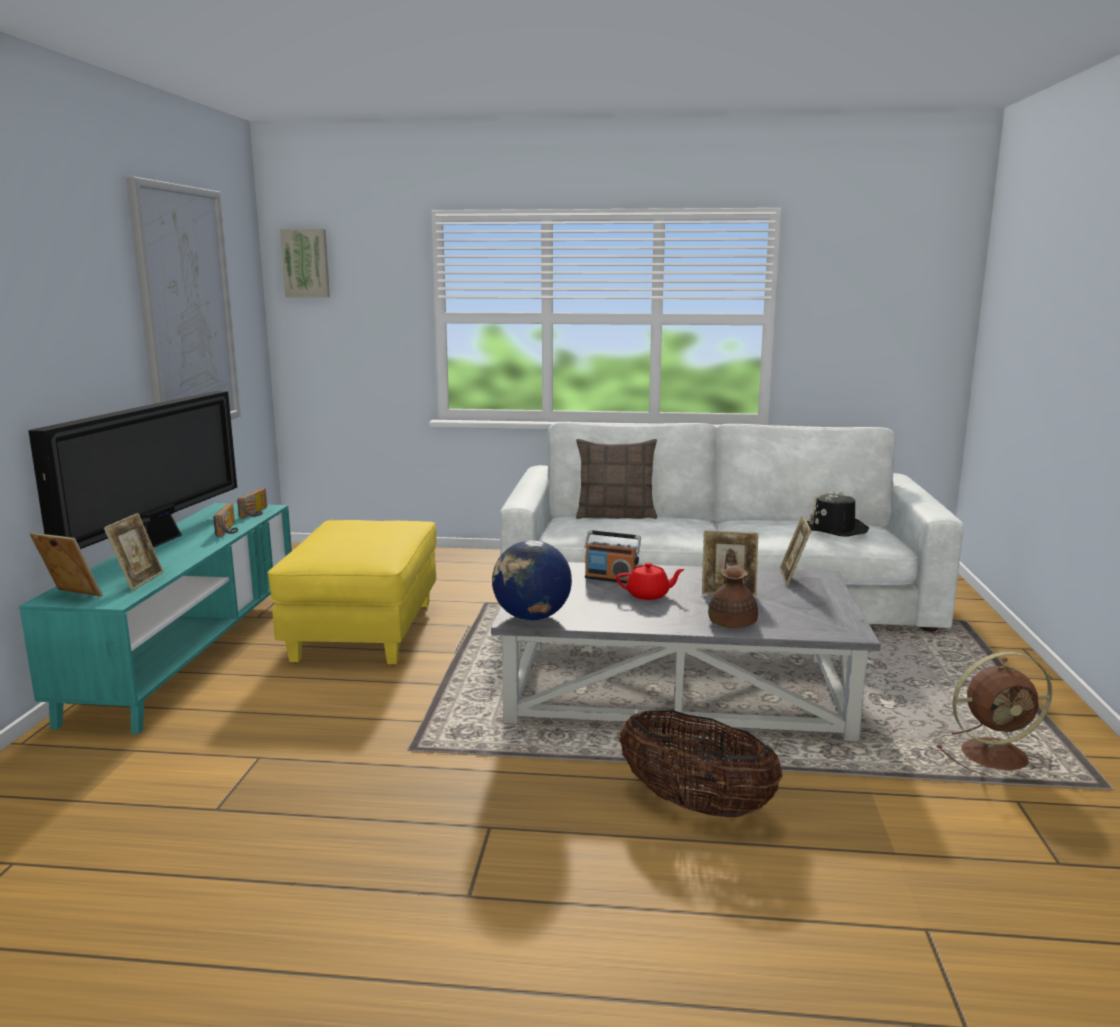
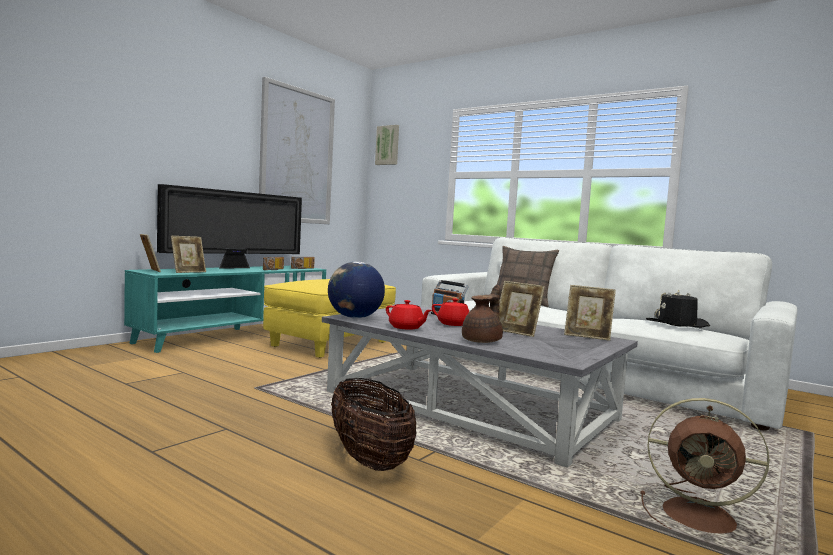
camera: 30 degrees right, 10 degrees down
picture frame [779,515,811,586] -> picture frame turned 105 degrees counterclockwise [564,285,616,341]
none -> red teapot [386,300,432,330]

